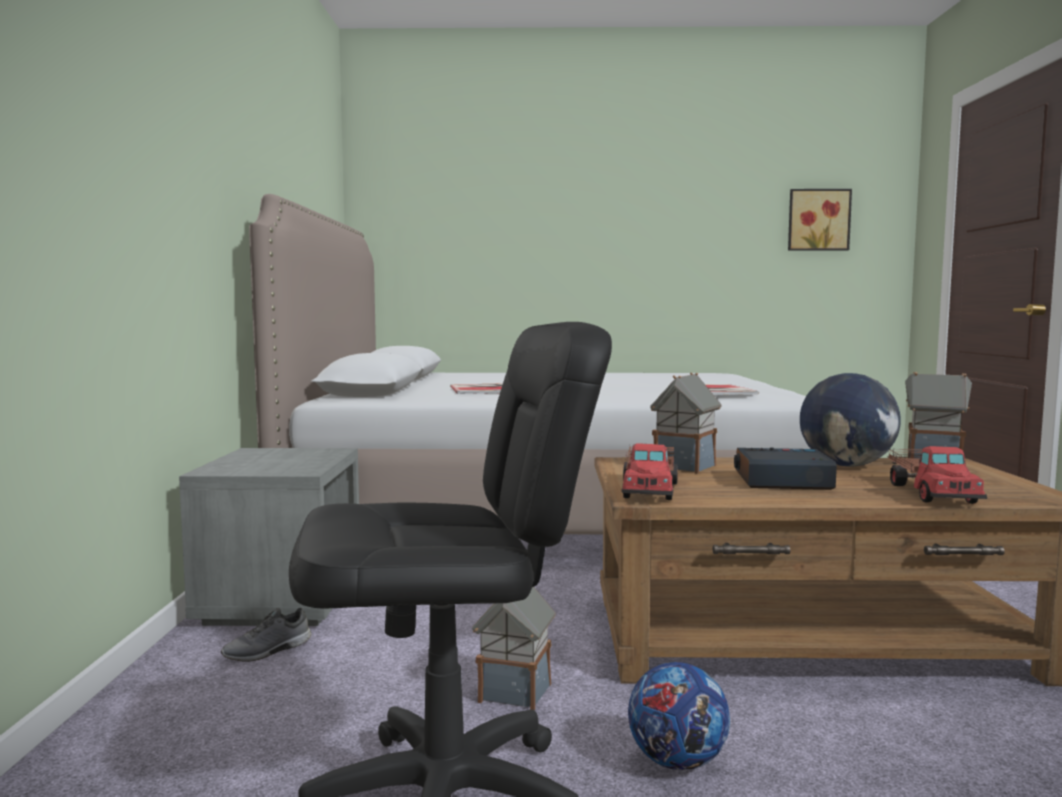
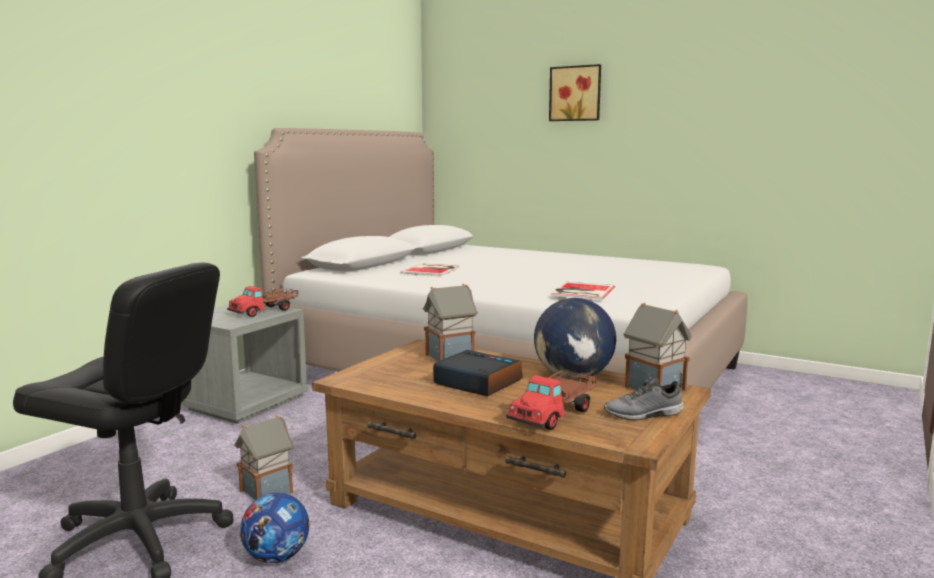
camera: 30 degrees right, 5 degrees up
grey shoe [221,608,311,662] -> grey shoe moved to [604,377,684,420]
toy truck [622,443,678,500] -> toy truck moved to [227,286,298,317]
picture [788,189,852,251] -> picture moved to [549,64,601,121]

